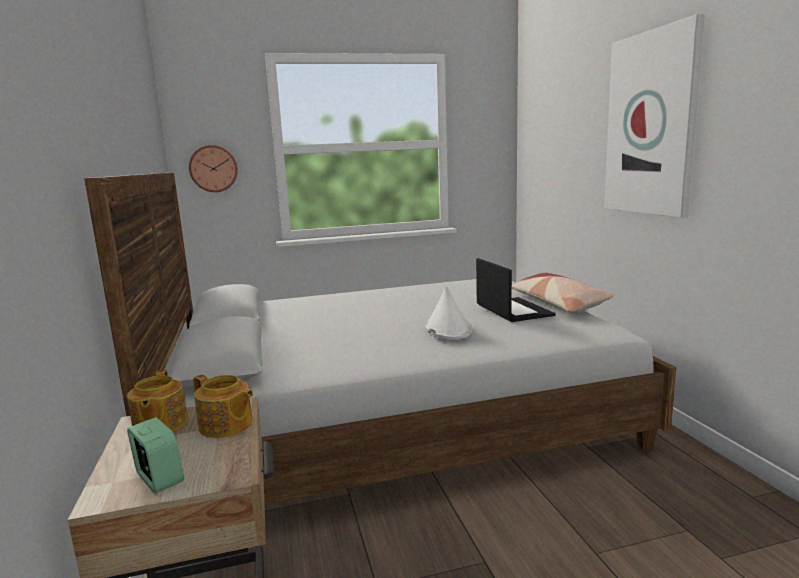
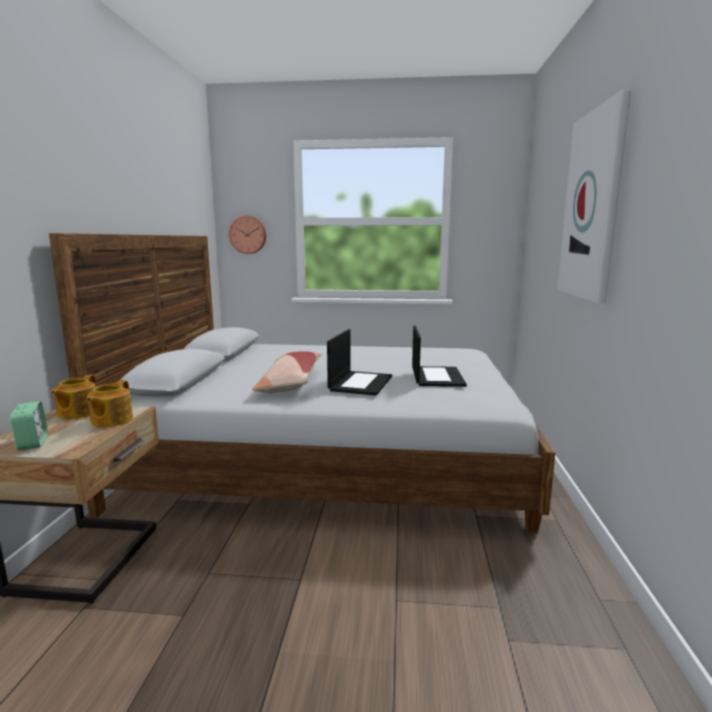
camera: 20 degrees right, 0 degrees up
teapot [193,375,253,438] -> teapot turned 45 degrees clockwise [86,380,133,427]
white hat [425,287,472,340] -> laptop [327,329,392,396]
pillow [512,273,614,313] -> pillow moved to [252,351,322,394]

